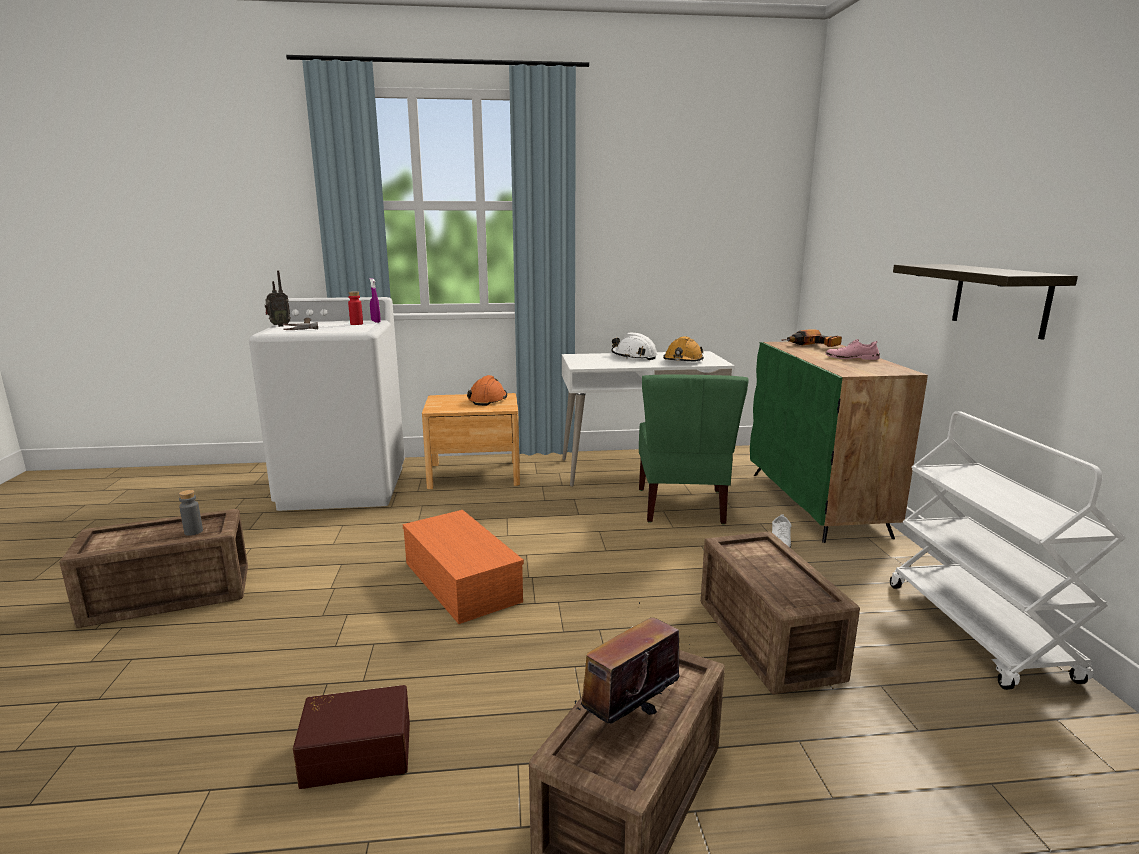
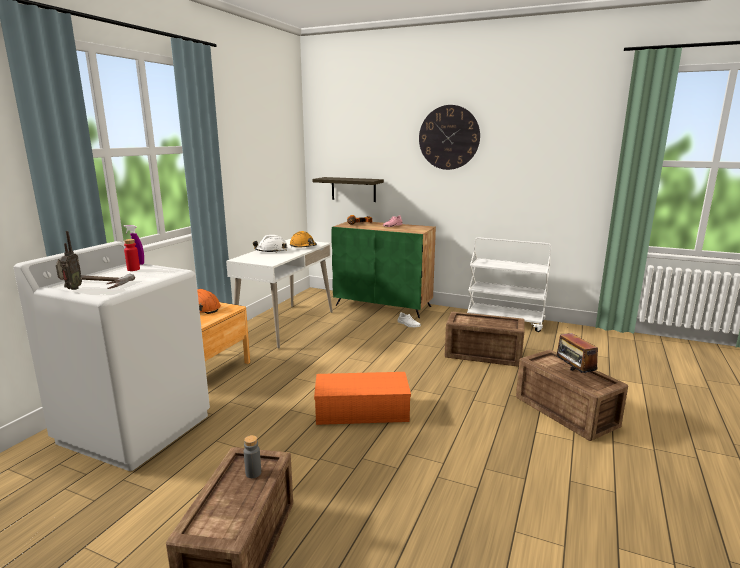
camera: 60 degrees left, 0 degrees up
brown storage box [293,685,410,789] -> none
green chair [639,375,749,524] -> none
shelf [893,264,1078,340] -> shelf moved to [313,177,384,202]
none -> wall clock [419,105,480,170]

